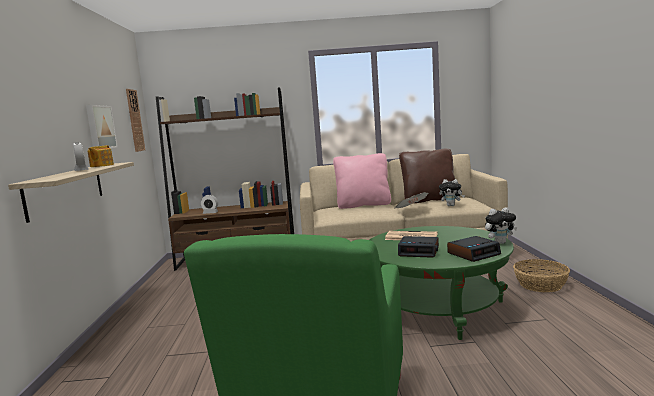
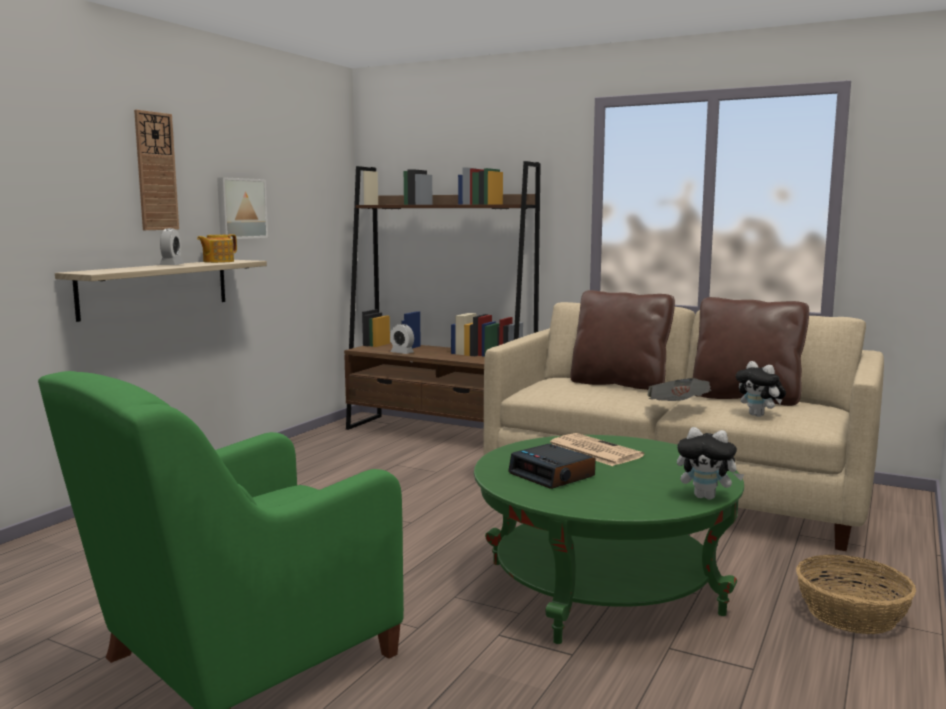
camera: 30 degrees right, 0 degrees up
wall clock [126,89,145,152] -> wall clock moved to [134,110,179,230]
pink pillow [333,153,391,209] -> brown pillow [570,290,675,390]
alarm clock [447,236,501,262] -> none

